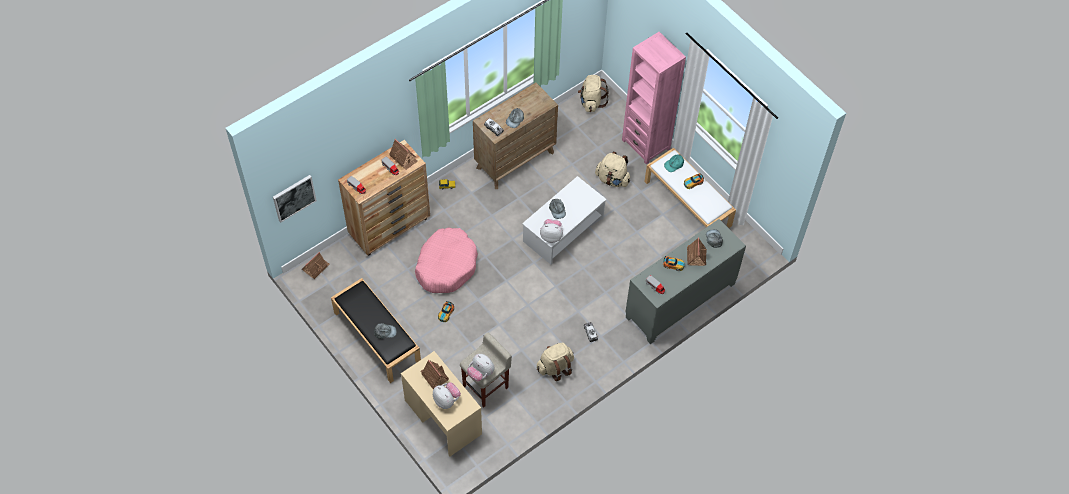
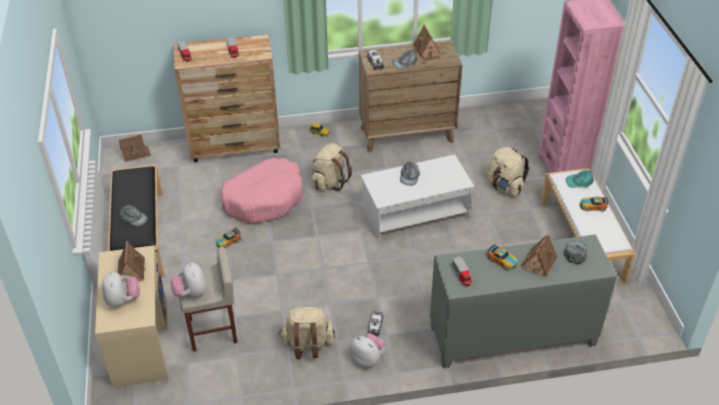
camera: 30 degrees right, 15 degrees down
picture [273,175,317,223] -> none
toy house [389,139,418,170] -> toy house moved to [414,24,441,61]
plush toy [540,219,563,243] -> plush toy moved to [350,333,385,367]
beige backpack [578,75,609,112] -> beige backpack moved to [312,143,352,191]

